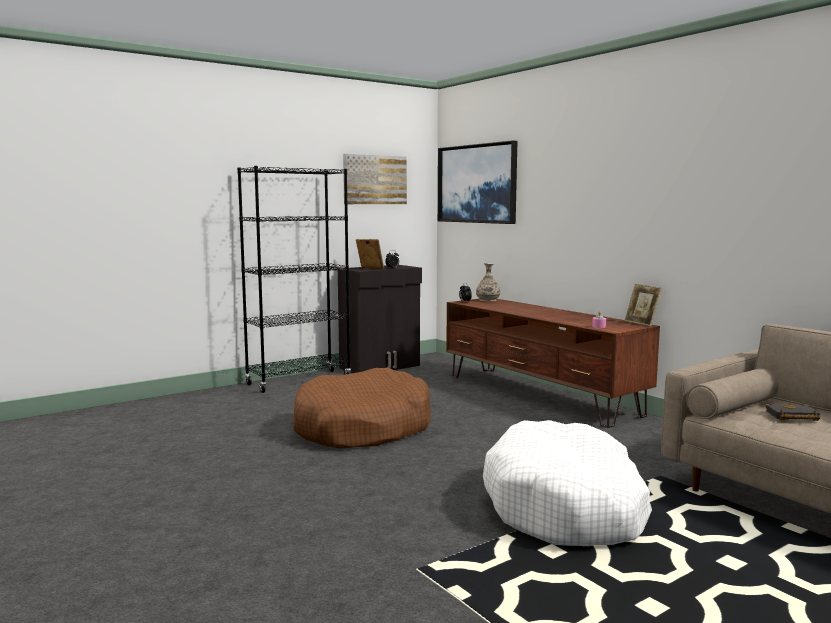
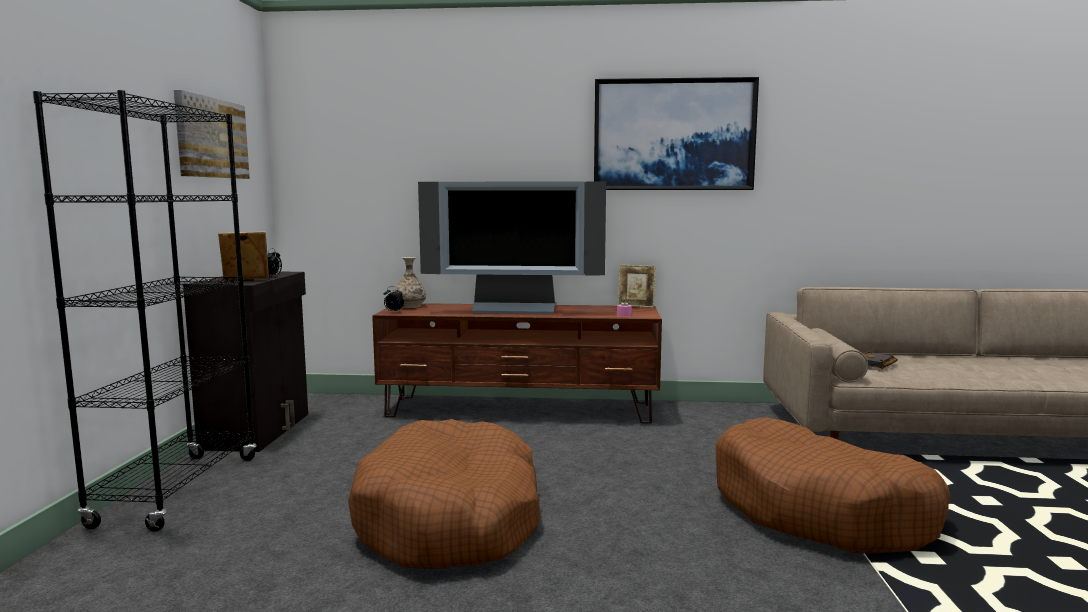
camera: 50 degrees left, 0 degrees up
picture [438,140,517,224] -> picture moved to [594,77,759,190]
white dog bed [483,420,652,546] -> brown dog bed [715,418,951,554]
none -> television [418,181,606,314]

